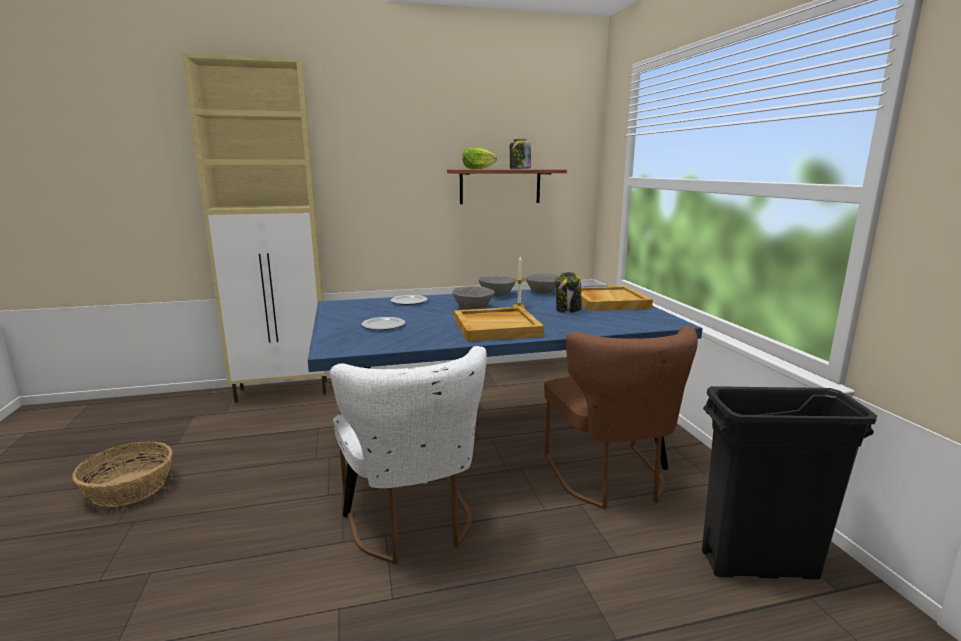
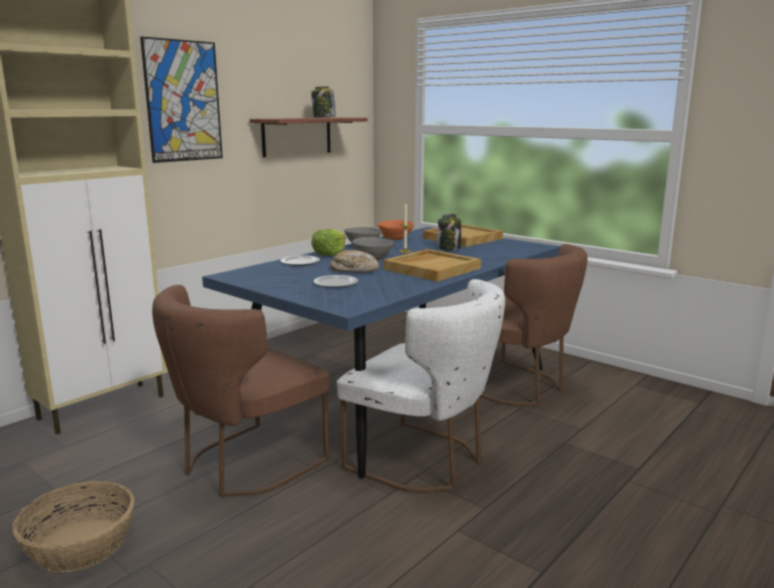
camera: 35 degrees left, 0 degrees up
lettuce [463,147,497,169] -> lettuce moved to [311,229,346,256]
grey bowl [525,273,560,294] -> orange bowl [378,220,414,240]
black trash can [702,386,877,580] -> none
none -> picture [140,36,223,163]
none -> brown chair [152,285,329,497]
none -> bread [330,250,379,273]

